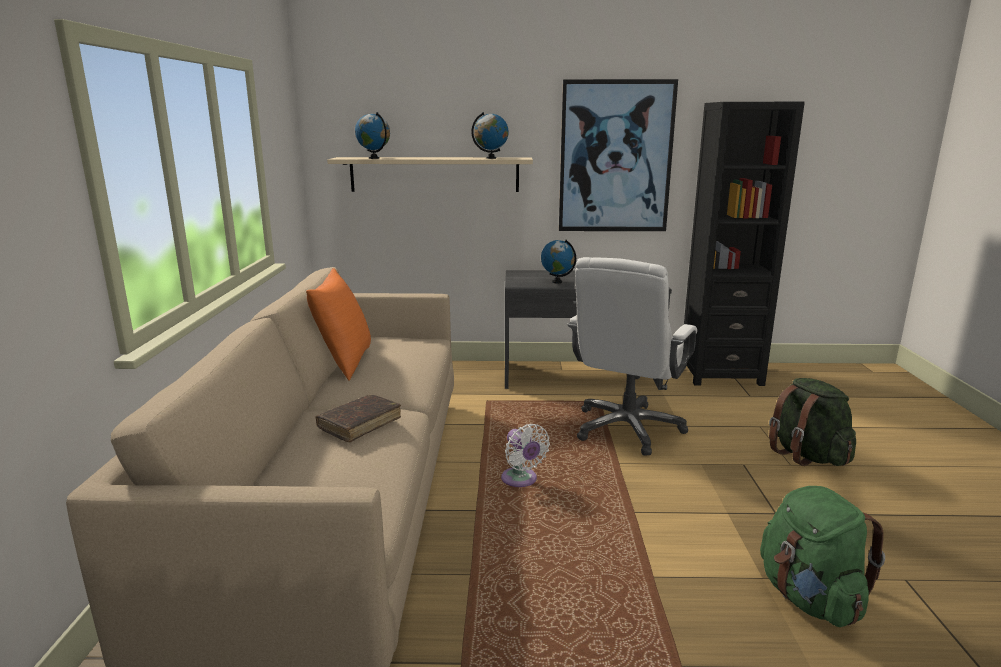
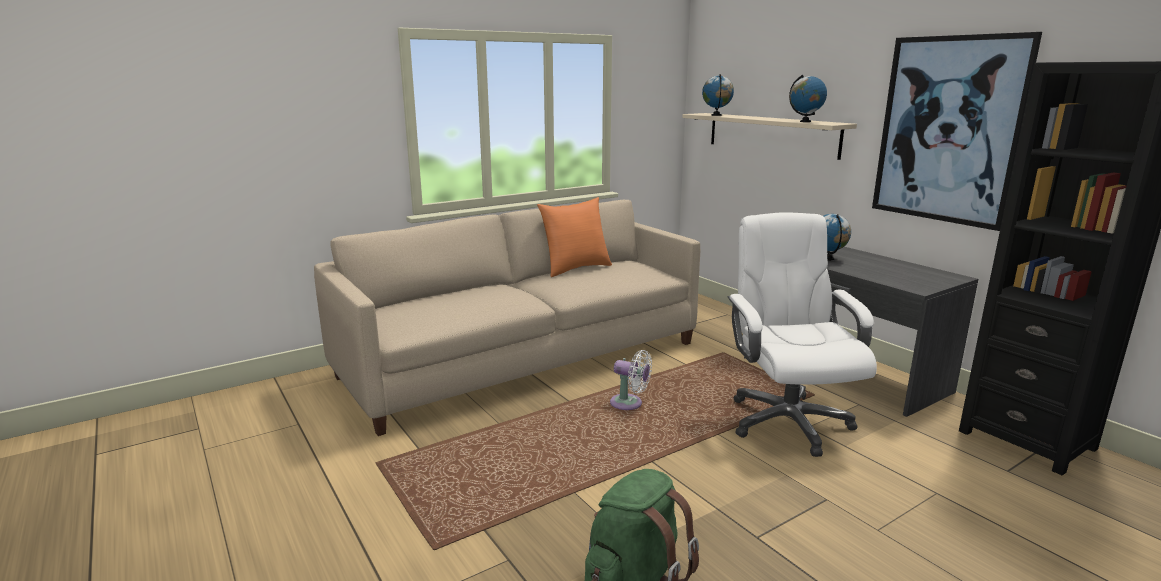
camera: 55 degrees right, 0 degrees up
brown book [315,395,401,442] -> none
white fan [501,424,550,487] -> white fan turned 90 degrees counterclockwise [610,350,652,410]
white office chair [567,257,697,456] -> white office chair turned 90 degrees clockwise [728,212,877,457]
green backpack [769,378,856,466] -> none

